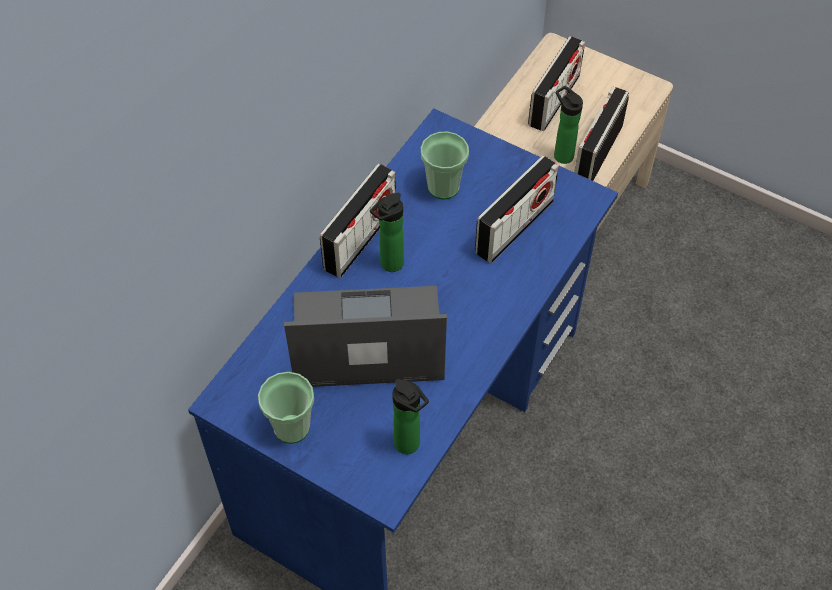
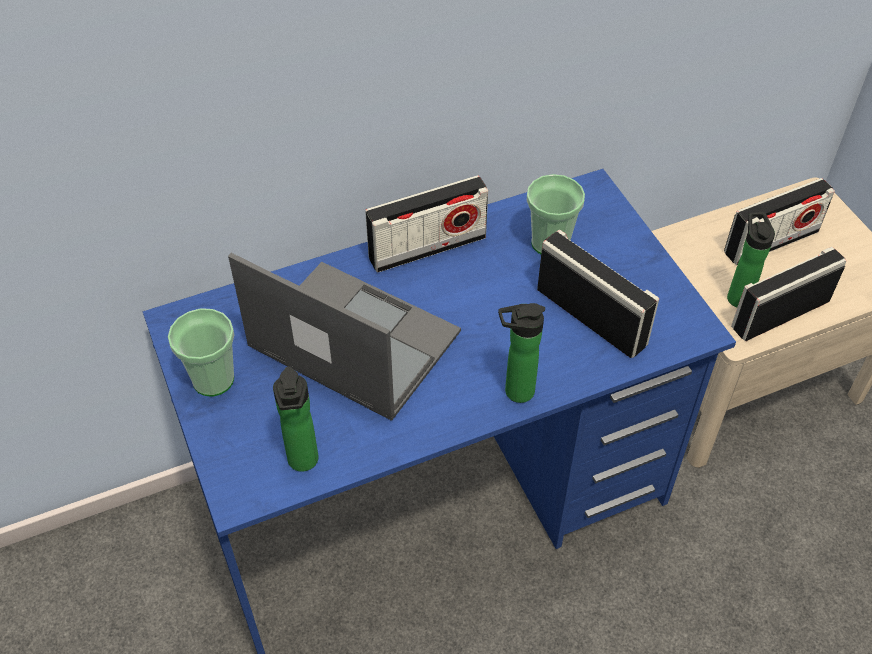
camera: 35 degrees right, 5 degrees down
bottle [370,193,404,272] -> bottle moved to [498,303,545,403]
radio [475,156,559,263] -> radio turned 120 degrees counterclockwise [537,230,659,358]

